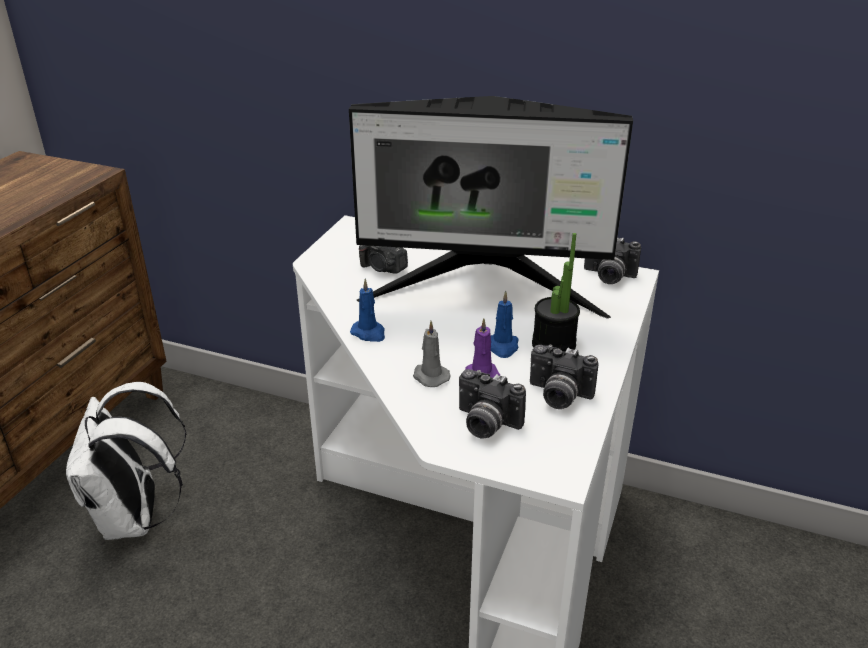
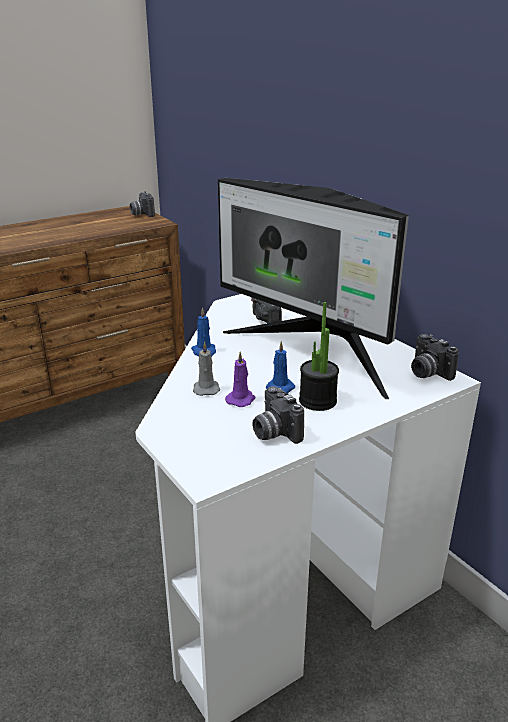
camera: 35 degrees right, 5 degrees down
white backpack [66,382,187,540] -> none
camera [459,369,526,439] -> camera moved to [130,191,155,217]

